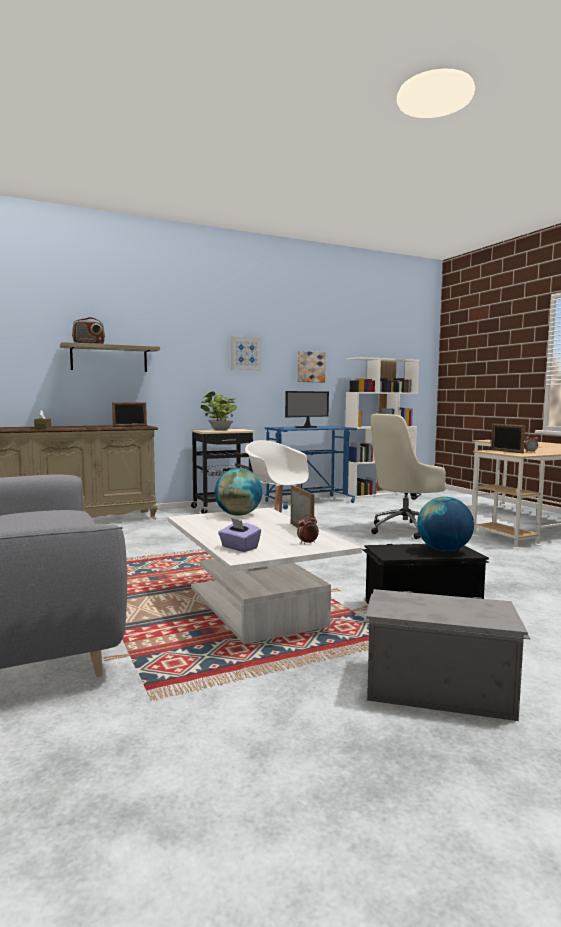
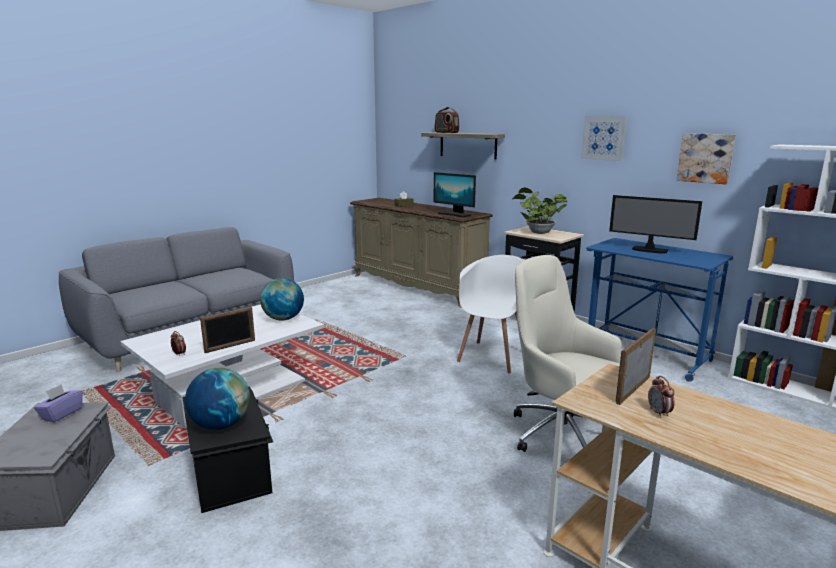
camera: 70 degrees right, 10 degrees up
picture frame [112,402,147,427] -> monitor [434,172,476,217]
purple tissue box [218,518,261,552] -> purple tissue box moved to [34,384,83,422]

